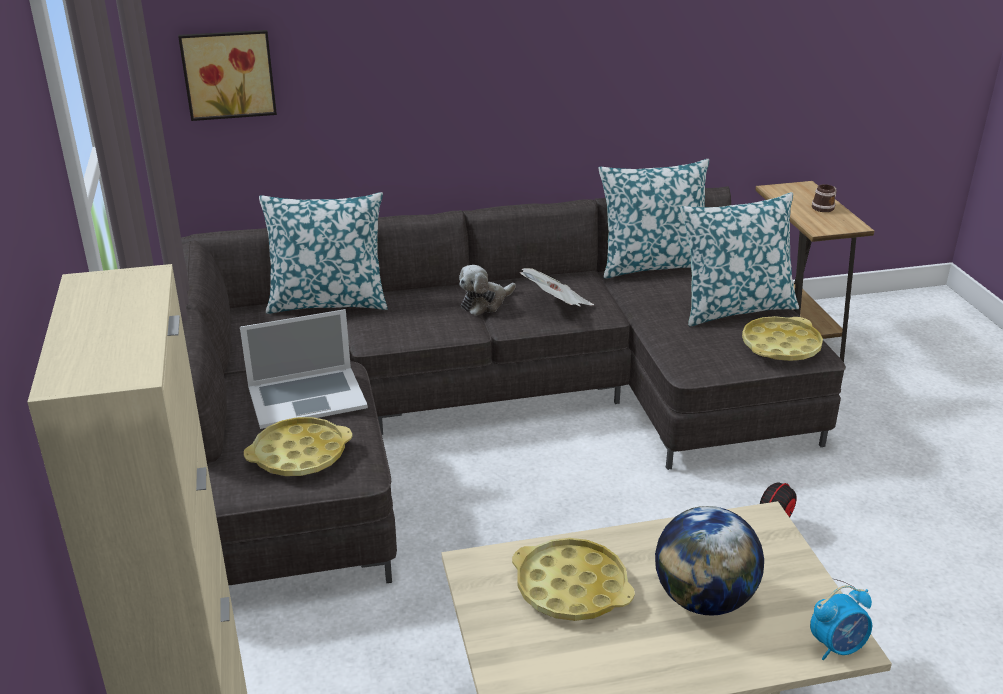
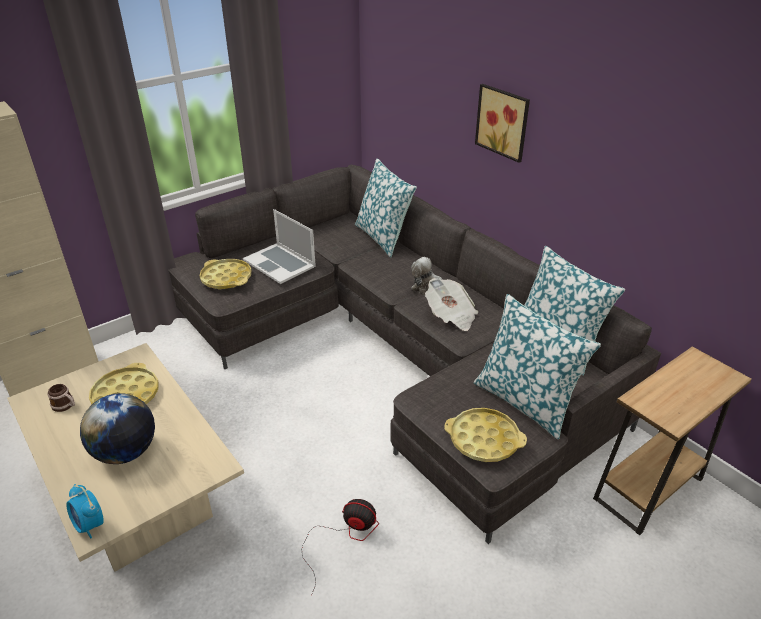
camera: 65 degrees right, 5 degrees up
picture [178,30,277,121] -> picture moved to [475,84,530,163]
mug [812,184,837,212] -> mug moved to [48,384,75,412]

